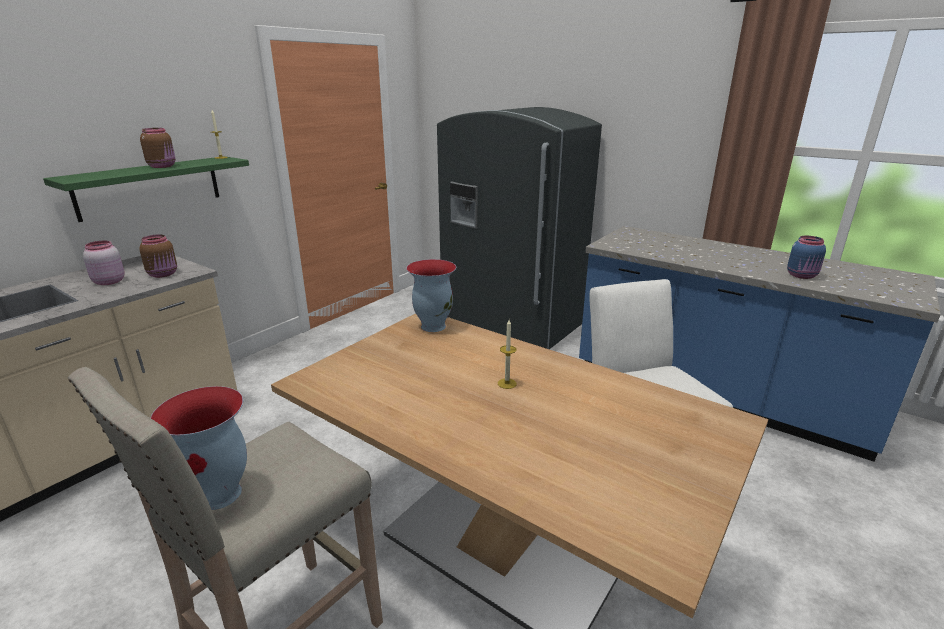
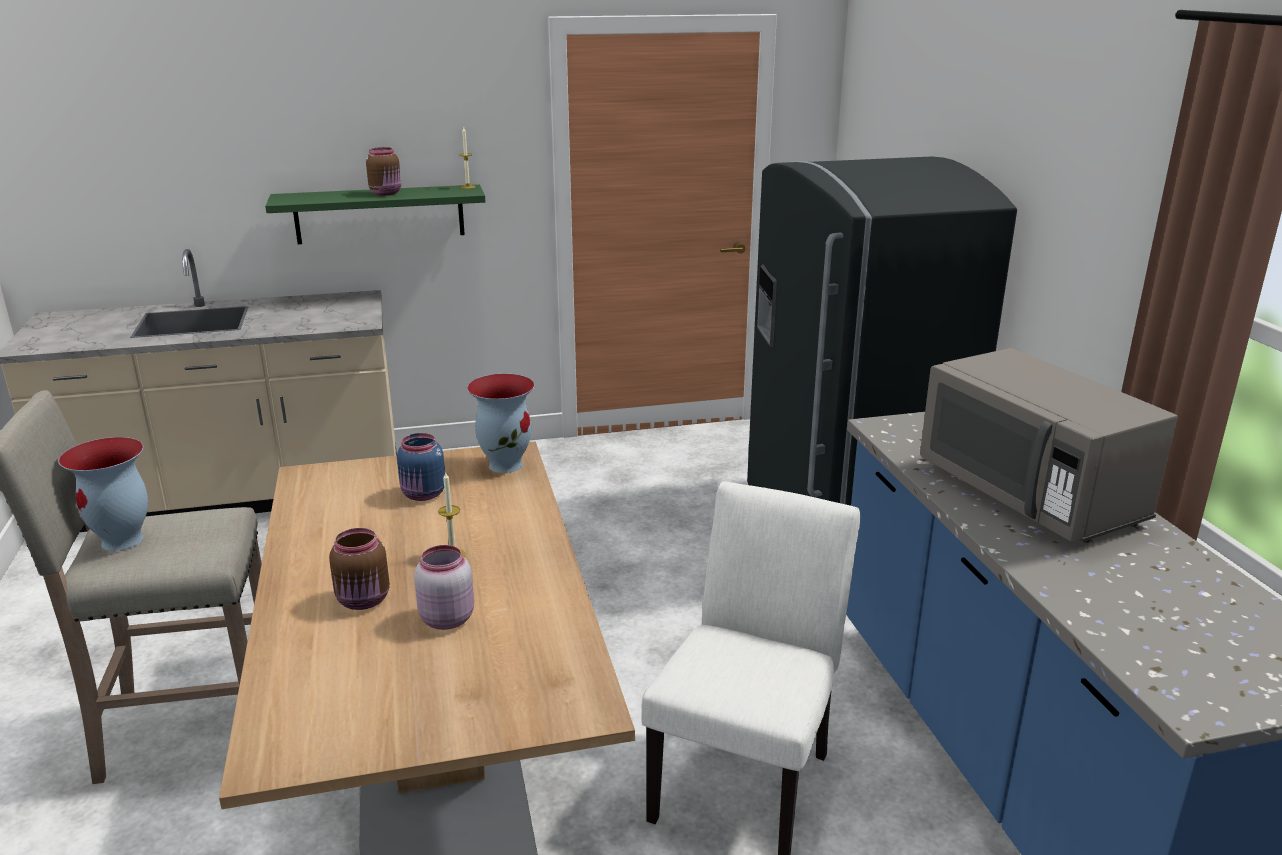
camera: 40 degrees right, 0 degrees up
pink jar [83,241,124,285] -> pink jar moved to [414,545,474,630]
brown jar [139,234,177,278] -> brown jar moved to [329,528,390,610]
blue jar [787,236,826,279] -> blue jar moved to [397,433,445,501]
none -> grey microwave [920,348,1178,543]

